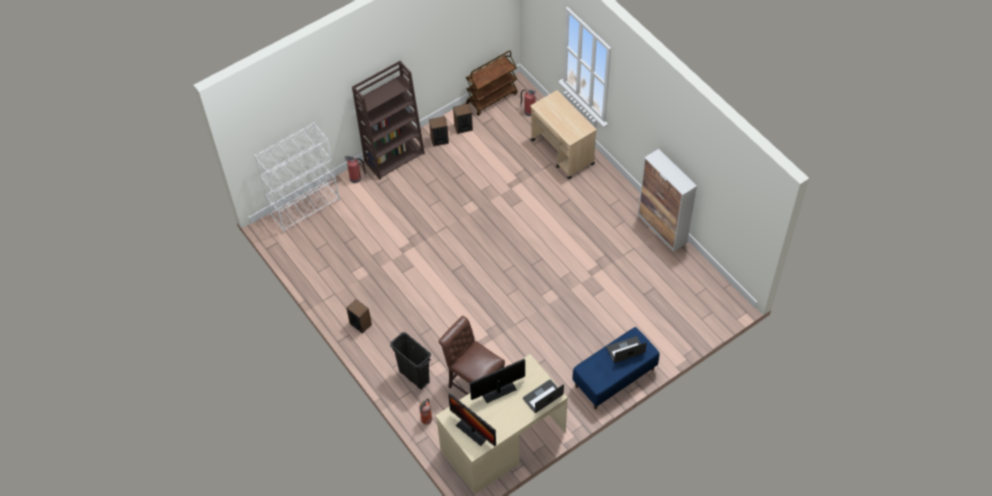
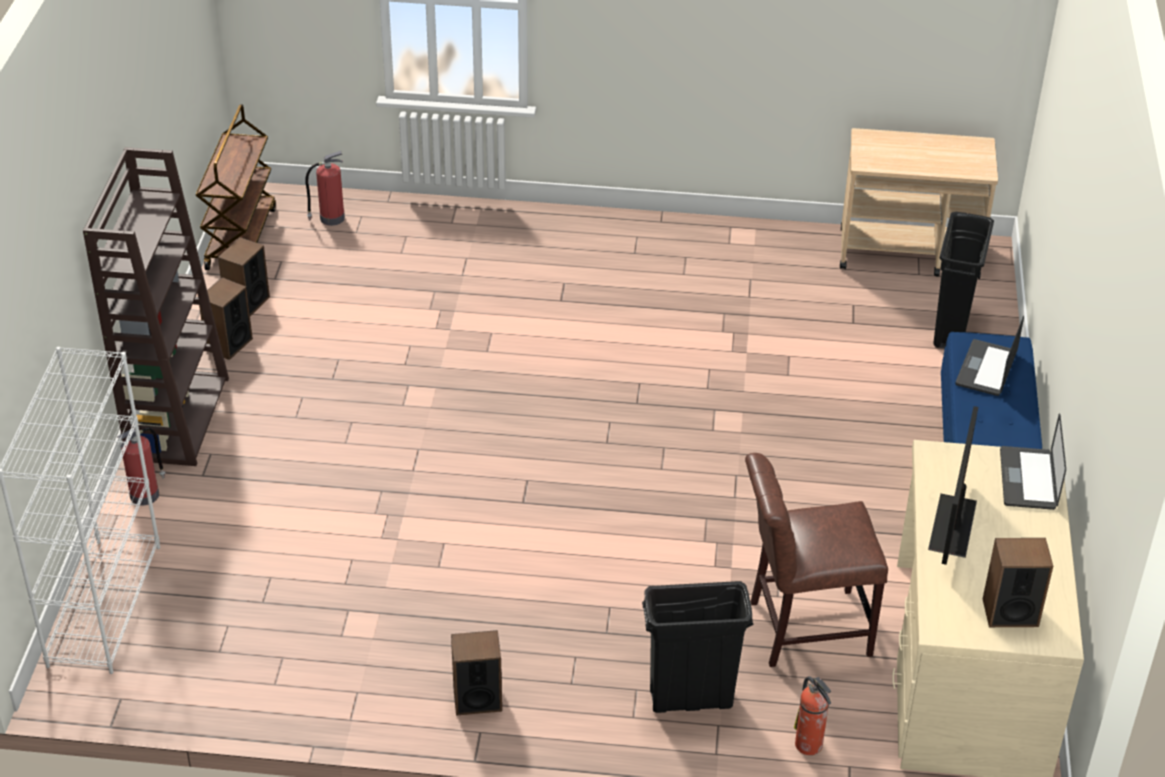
camera: 50 degrees left, 15 degrees down
monitor [448,393,496,446] -> speaker [983,538,1053,627]
beige cart [530,90,597,179] -> beige cart moved to [840,128,998,279]
cabinet [638,149,697,252] -> none
none -> black trash can [933,212,994,349]

